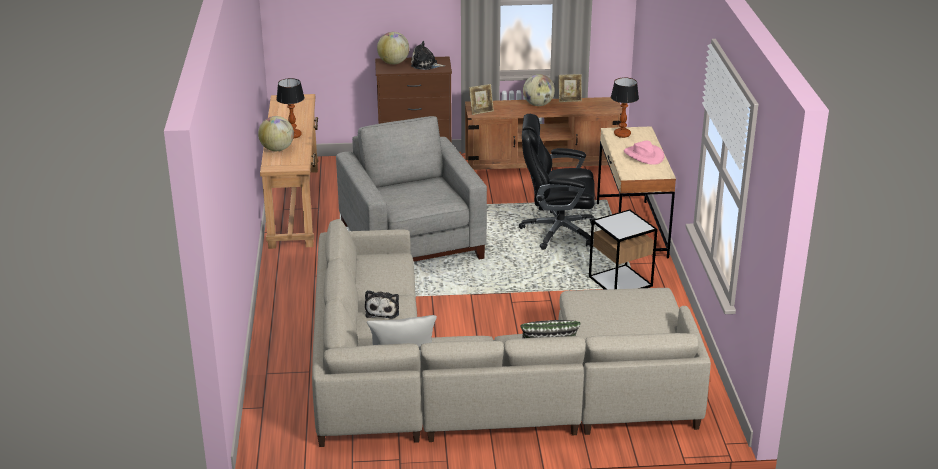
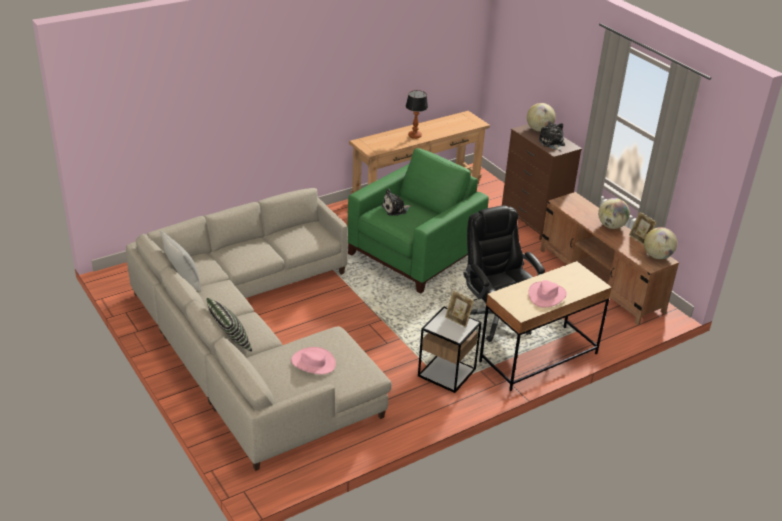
camera: 60 degrees right, 5 degrees up
globe [258,116,294,151] -> globe moved to [644,227,677,259]
grey armchair [336,116,487,262] -> green armchair [348,148,489,294]
plush toy [365,290,399,319] -> plush toy moved to [382,189,411,216]
picture frame [469,84,494,115] -> picture frame moved to [445,290,474,328]
table lamp [611,77,639,138] -> none
none -> pink hat [291,347,336,374]

